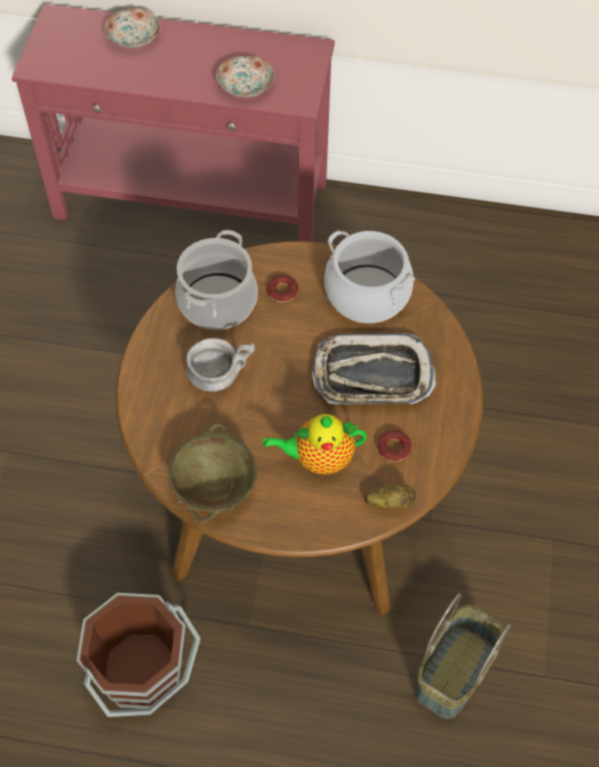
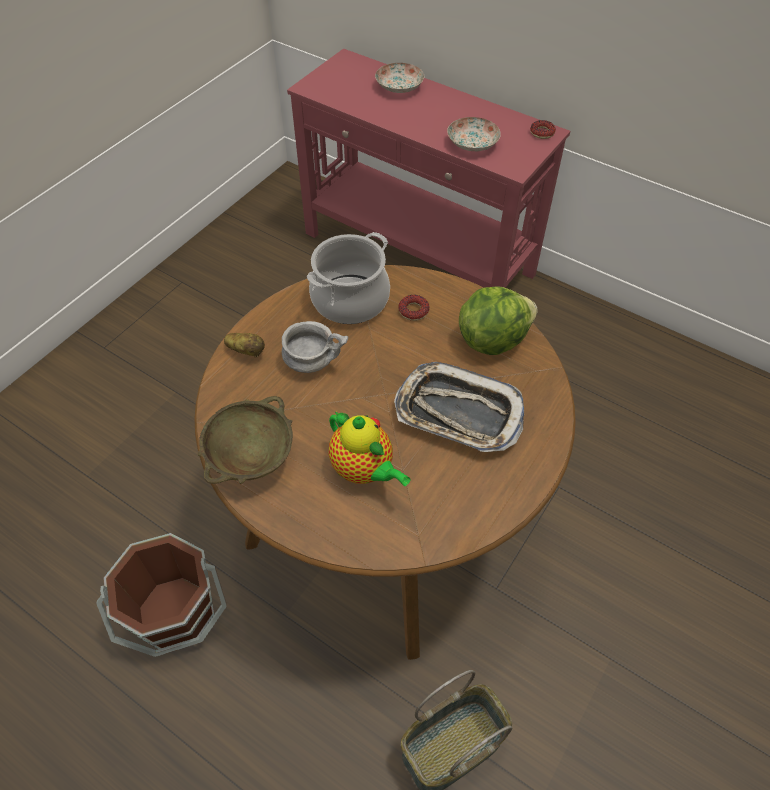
camera: 25 degrees right, 5 degrees down
teapot [263,414,367,475] -> teapot turned 150 degrees counterclockwise [328,411,411,486]
cooking pot [324,231,415,323] -> lettuce [459,286,538,355]
potato [365,484,416,509] -> potato moved to [224,333,265,357]
donut [377,430,412,462] -> donut moved to [530,120,556,139]

